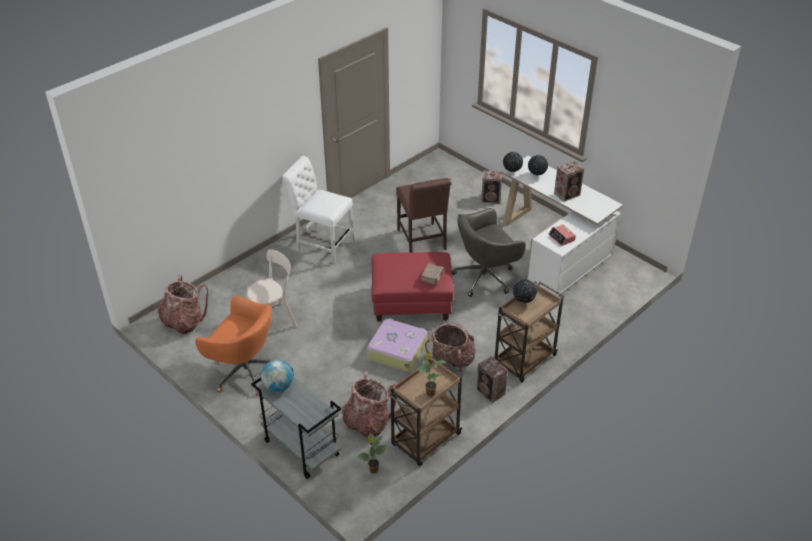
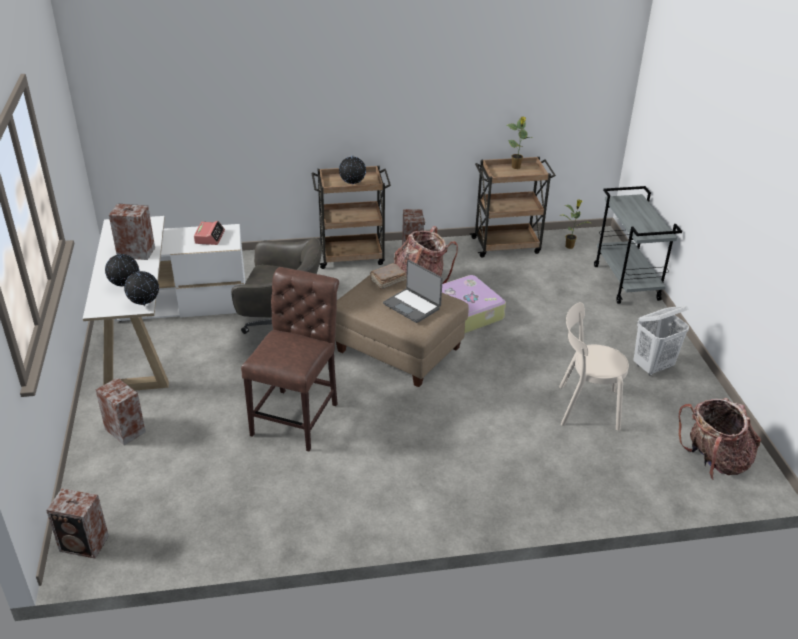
camera: 145 degrees left, 5 degrees down
orange office chair [195,296,272,396] -> white laundry basket [633,306,689,376]
globe [261,360,293,392] -> none
white chair [282,156,354,264] -> none
backpack [342,371,396,438] -> none
red ottoman [371,252,454,322] -> beige ottoman [335,275,469,387]
none -> speaker [46,489,109,558]
none -> laptop [383,260,443,323]

